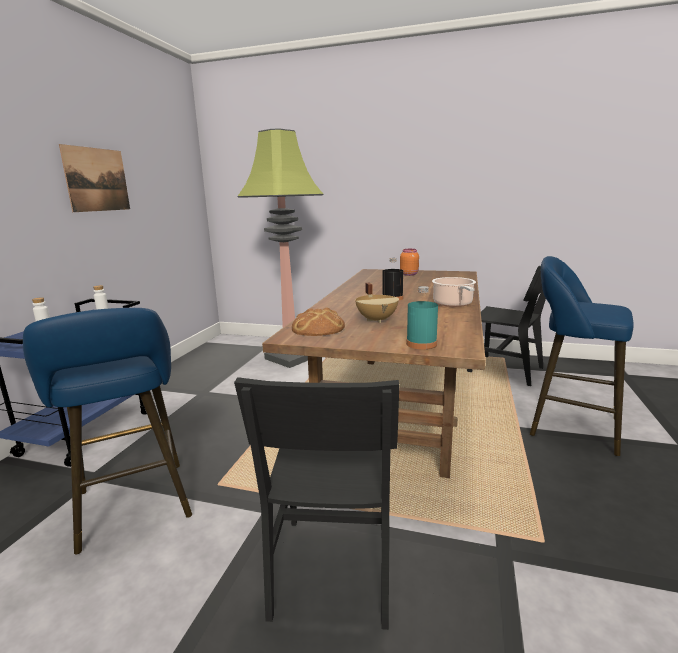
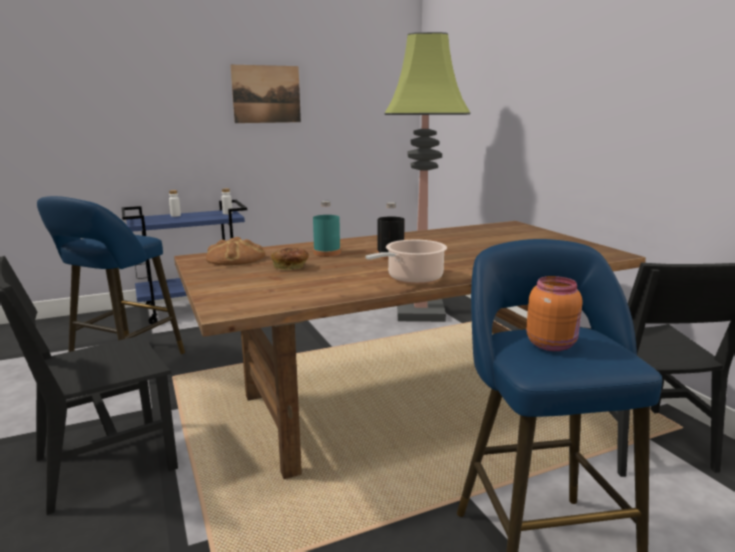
camera: 50 degrees right, 0 degrees up
beige cooking pot [355,283,399,323] -> bread [271,247,309,270]
orange jar [400,249,419,276] -> orange jar moved to [526,276,582,351]
turquoise bottle [406,286,438,349] -> turquoise bottle moved to [313,201,341,257]

